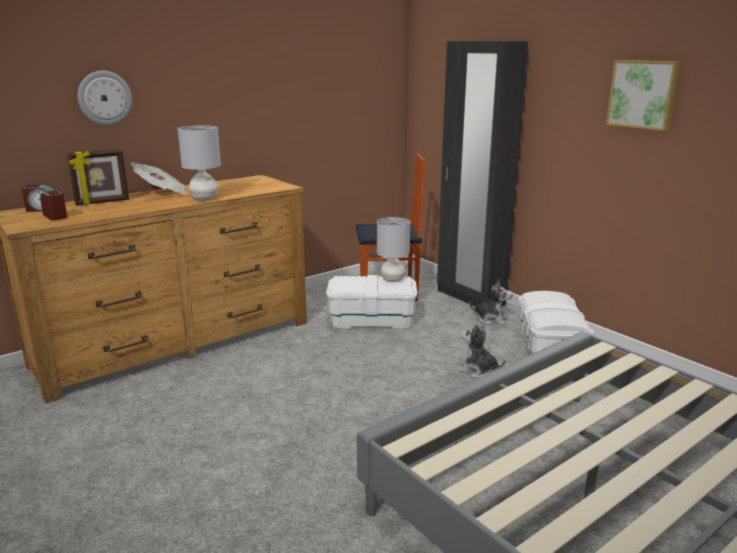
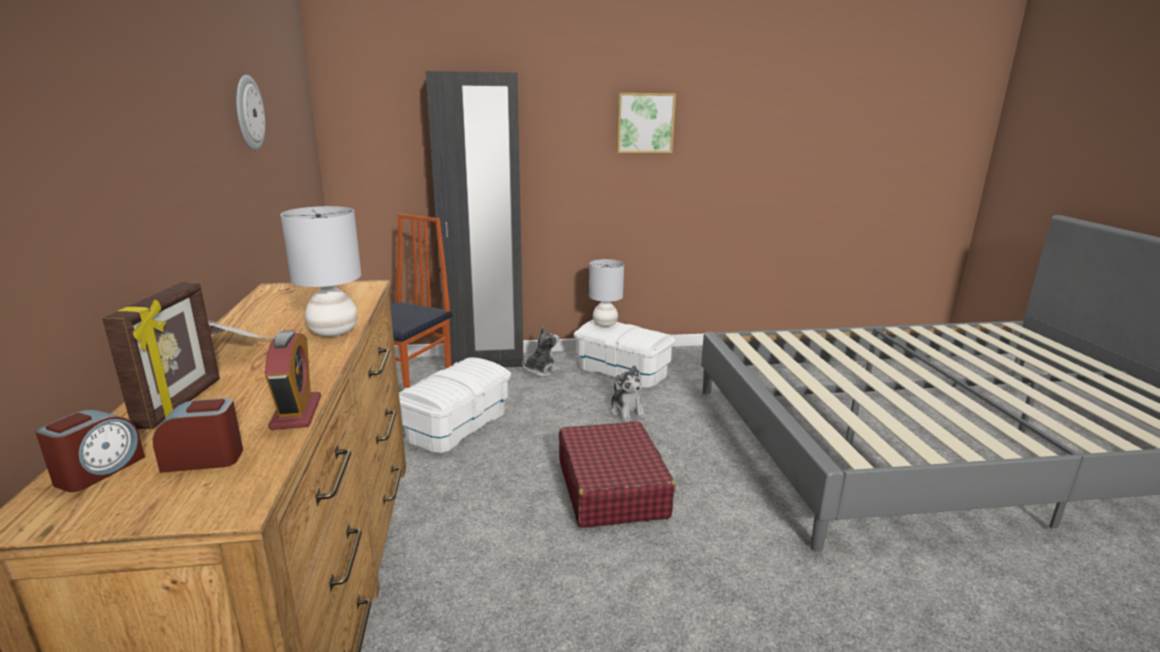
camera: 60 degrees left, 0 degrees up
wall clock [77,71,132,125] -> wall clock moved to [236,75,265,150]
grey table lamp [377,217,410,282] -> grey table lamp moved to [589,259,624,327]
plush toy [458,324,506,378] -> plush toy turned 90 degrees counterclockwise [610,365,646,422]
none -> alarm clock [265,330,321,430]
none -> red suitcase [559,421,676,528]

